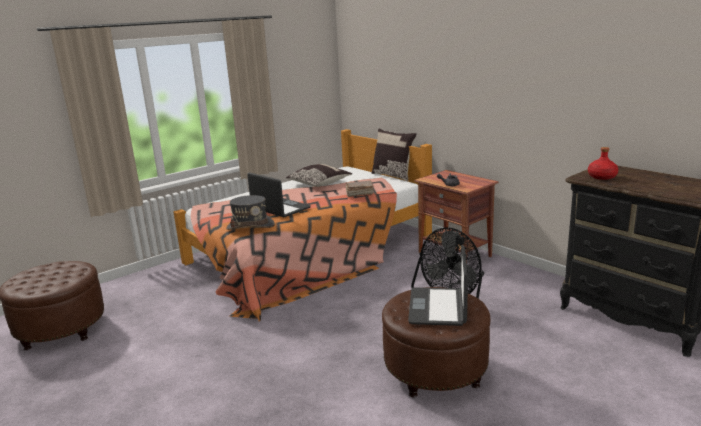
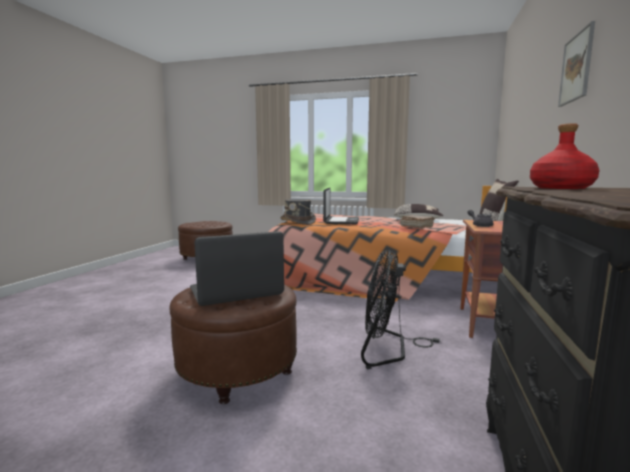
camera: 55 degrees right, 10 degrees down
none -> picture [558,21,595,107]

